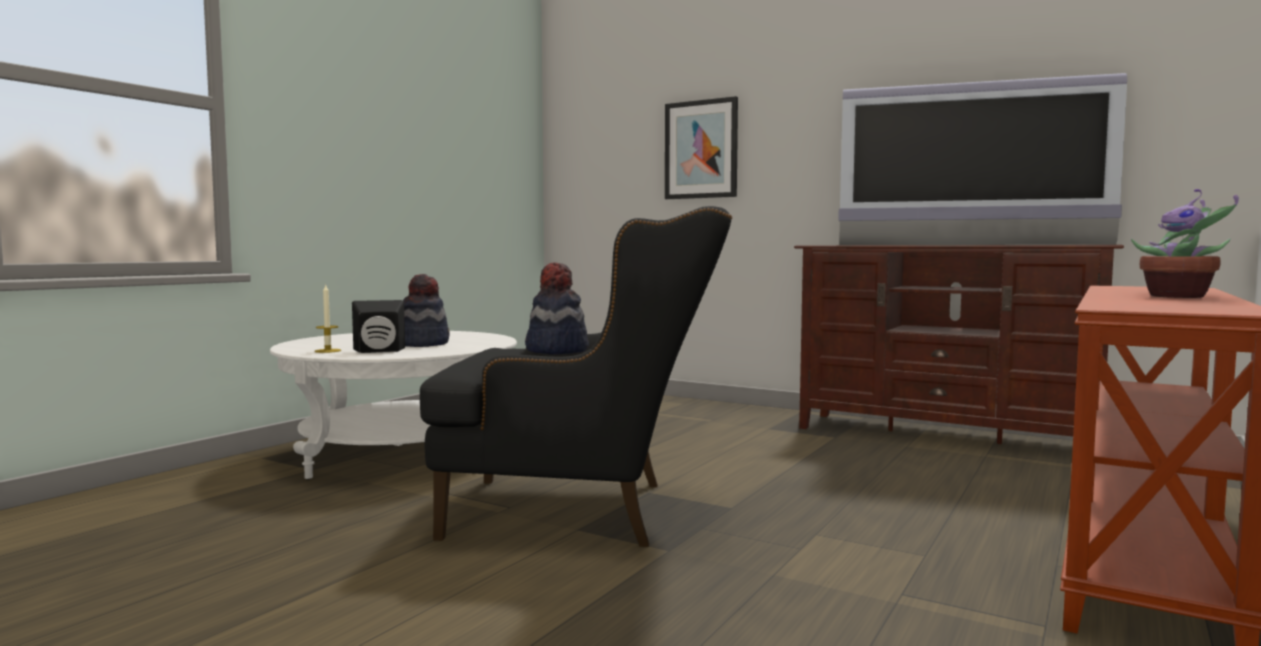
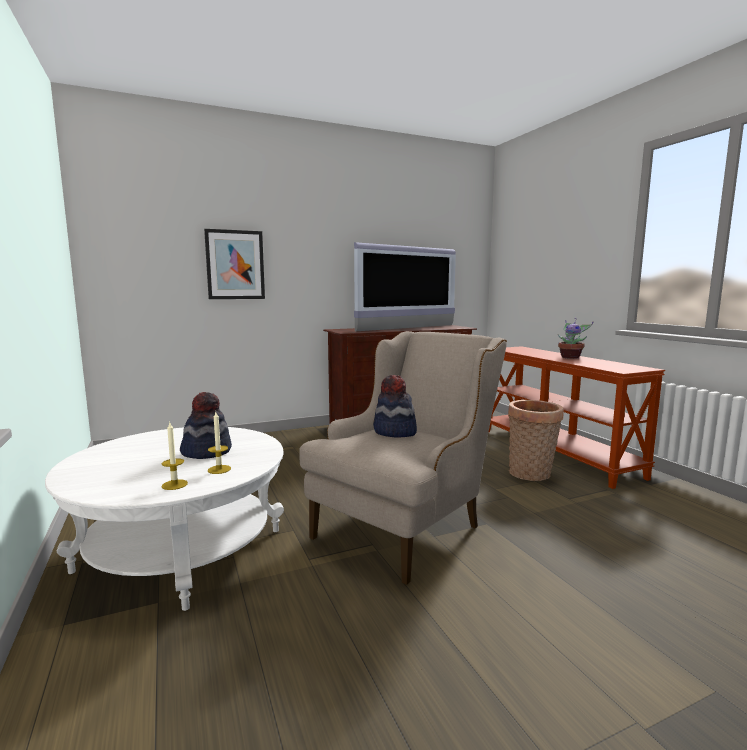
camera: 55 degrees left, 5 degrees up
black speaker [352,300,405,353] -> candle [208,412,231,474]
black armchair [420,206,733,547] -> beige armchair [299,331,507,585]
none -> basket [508,400,564,481]

